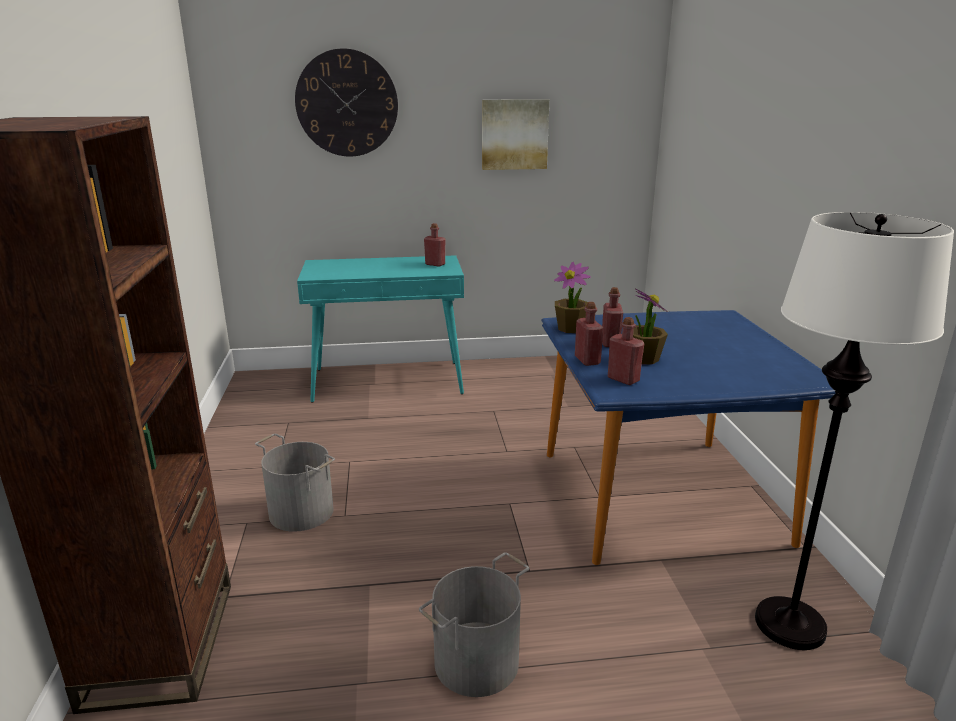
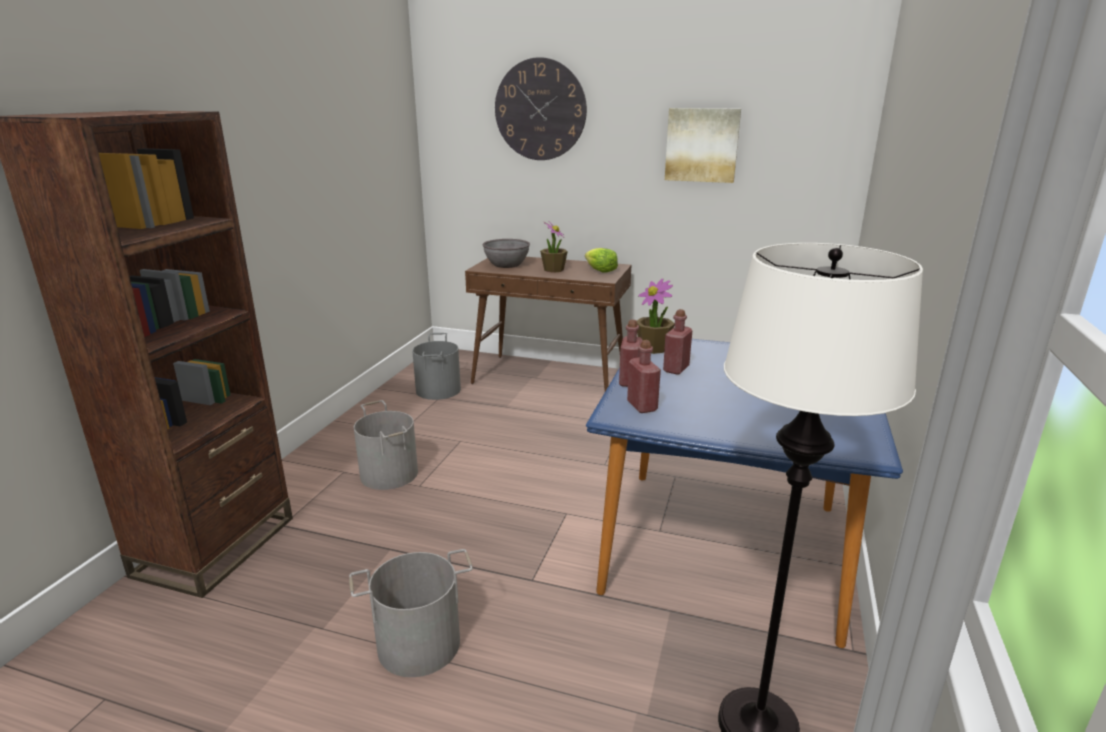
camera: 25 degrees right, 0 degrees up
turquoise console table [297,255,464,403] -> brown console table [465,257,631,391]
red bottle [424,223,446,267] -> lettuce [585,248,618,273]
potted plant [633,288,668,364] -> potted plant moved to [540,222,568,273]
none -> grey bucket [412,333,461,400]
none -> grey bowl [482,239,530,268]

